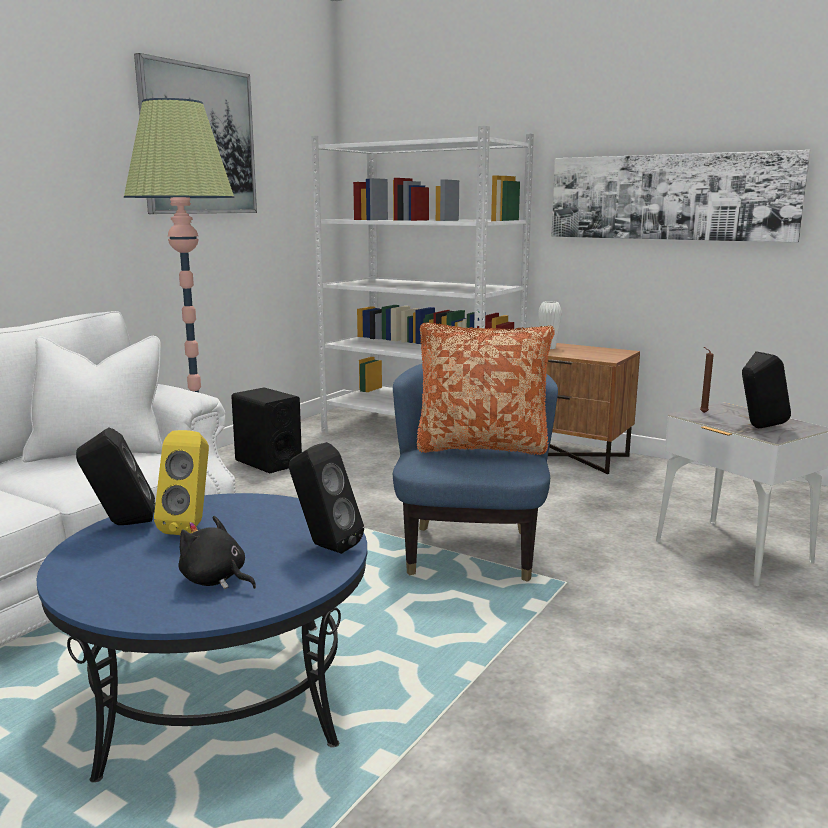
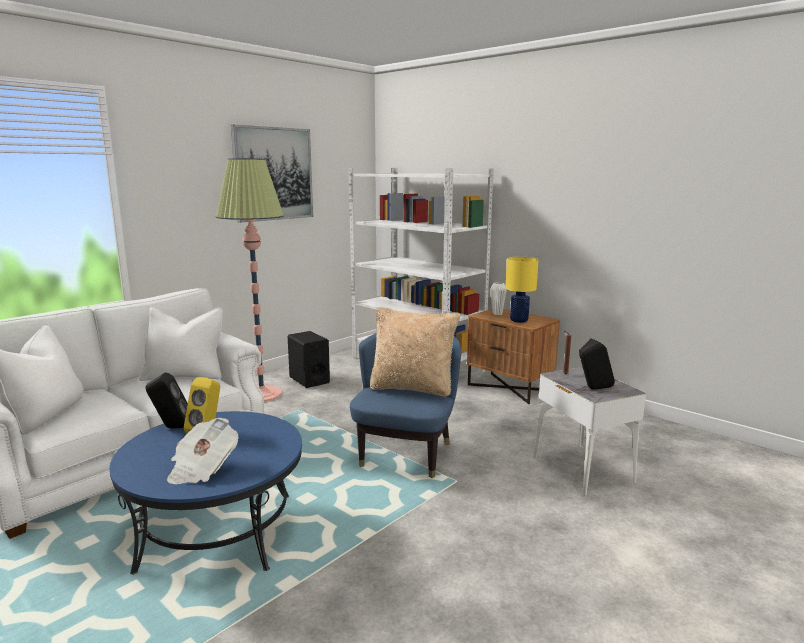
camera: 10 degrees right, 0 degrees up
black plush toy [178,516,256,589] -> newspaper [167,418,238,484]
black speaker [289,442,364,554] -> none
orange pillow [417,322,555,455] -> beige pillow [370,307,460,397]
picture [551,150,811,242] -> none
none -> yellow table lamp [505,257,539,323]

